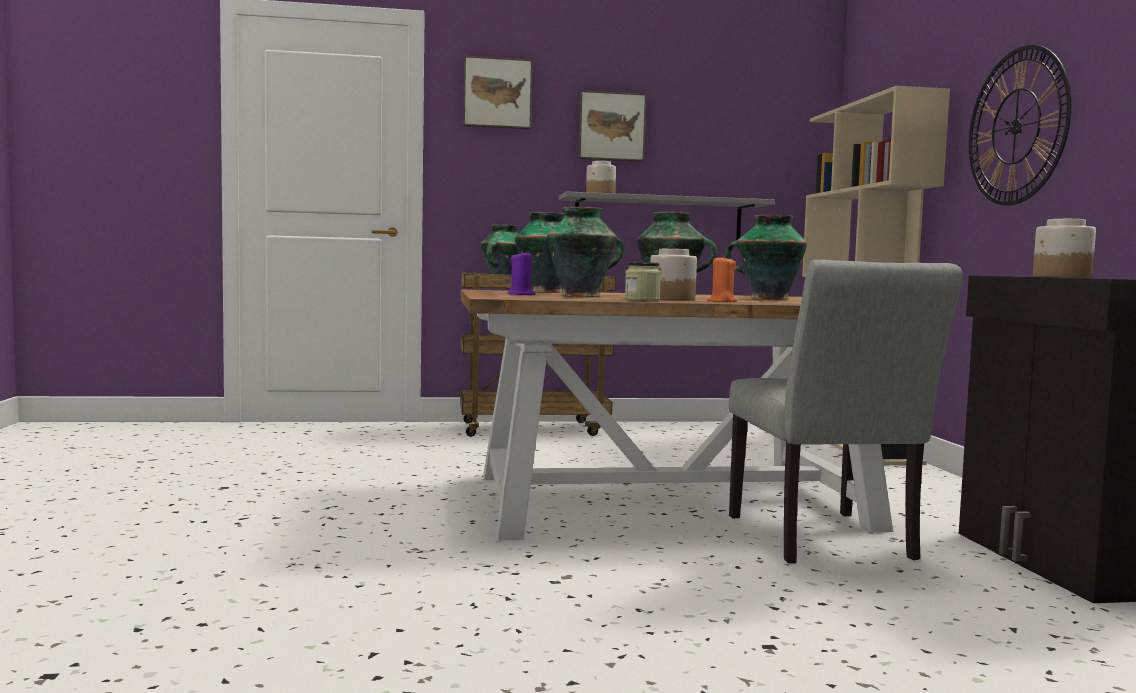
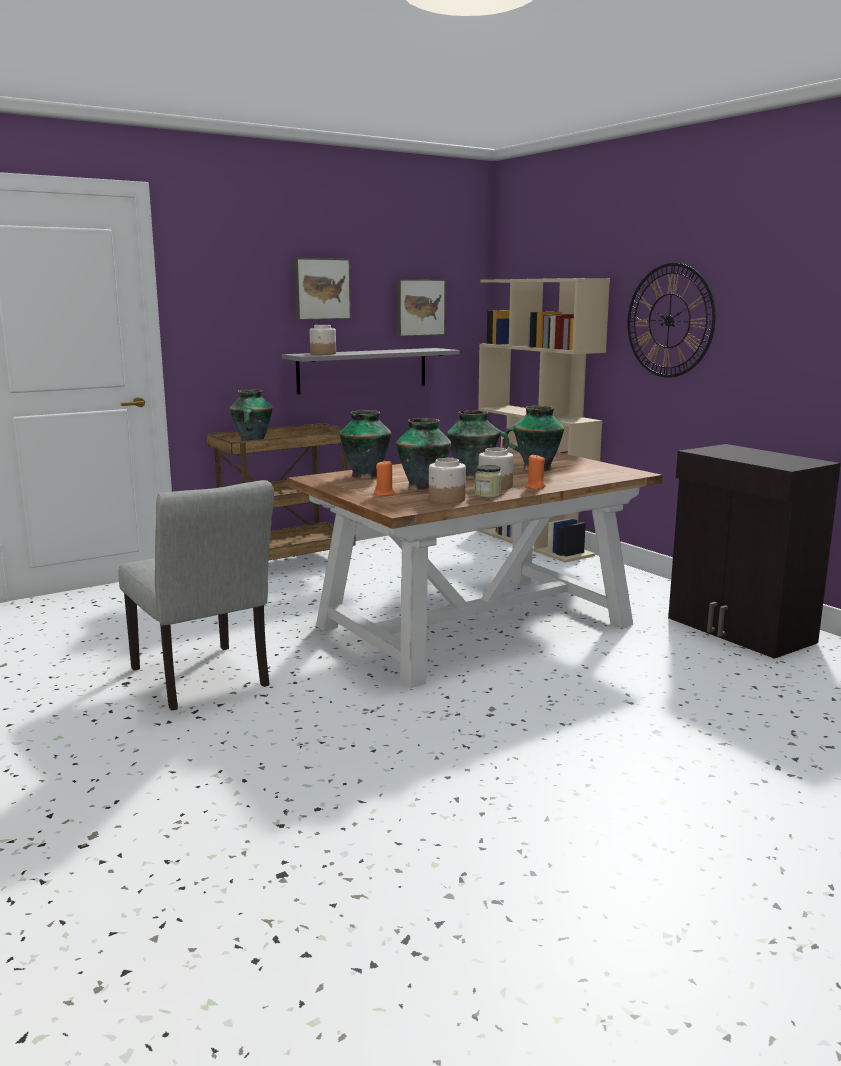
camera: 25 degrees left, 10 degrees up
picture [463,56,532,129] -> picture moved to [396,279,446,337]
purple candle [508,251,536,295] -> orange candle [374,460,395,496]
grey chair [729,260,963,563] -> grey chair moved to [118,480,274,711]
jar [1033,219,1096,278] -> jar moved to [429,458,466,504]

